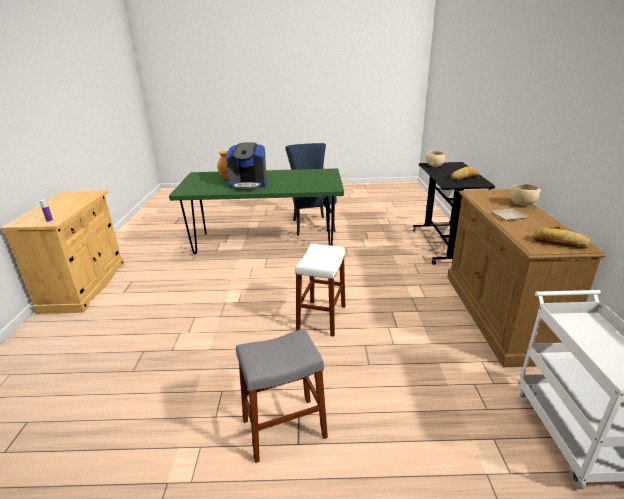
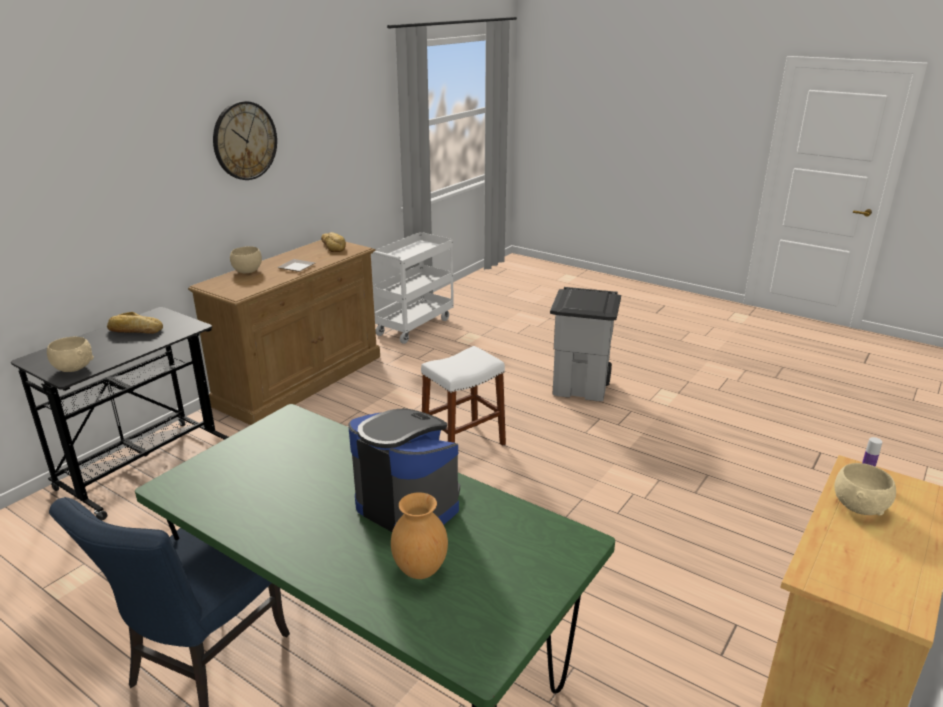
camera: 145 degrees left, 0 degrees up
grey stool [236,328,328,463] -> grey trash can [550,287,621,401]
none -> wall clock [213,101,277,180]
none -> beige bowl [834,463,896,516]

